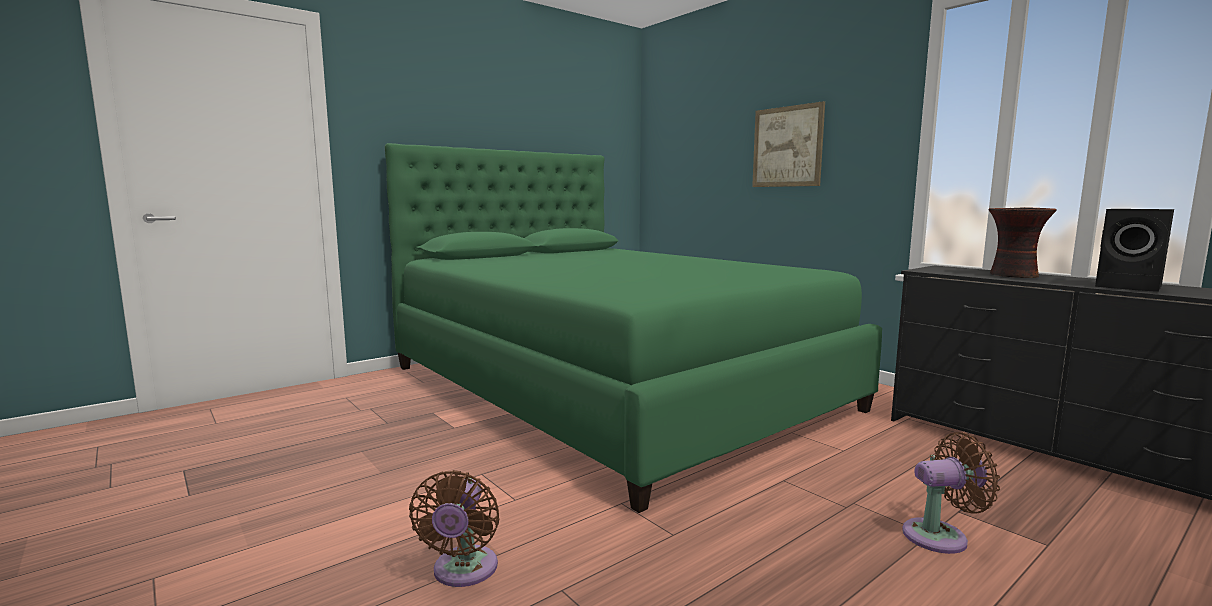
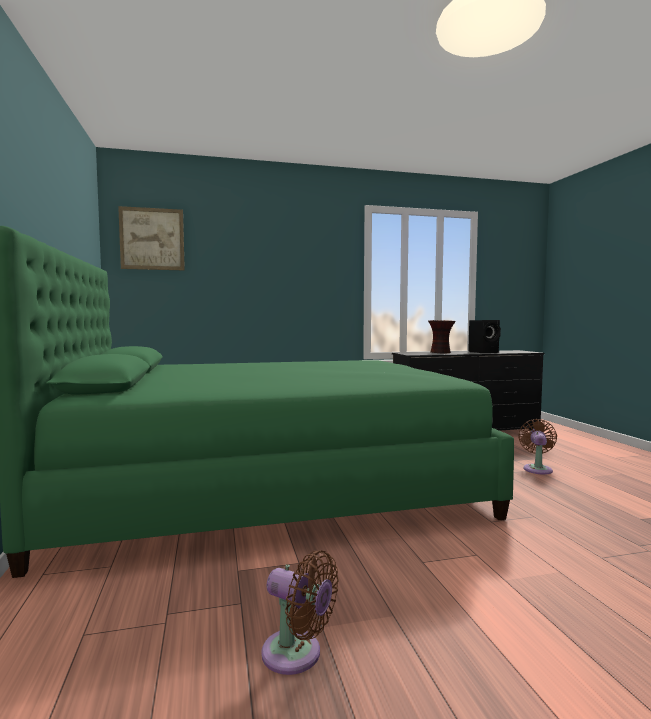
camera: 65 degrees left, 5 degrees down
brown fan [409,470,500,587] -> brown fan moved to [261,550,339,675]
picture [752,101,825,187] -> picture moved to [118,206,185,270]

